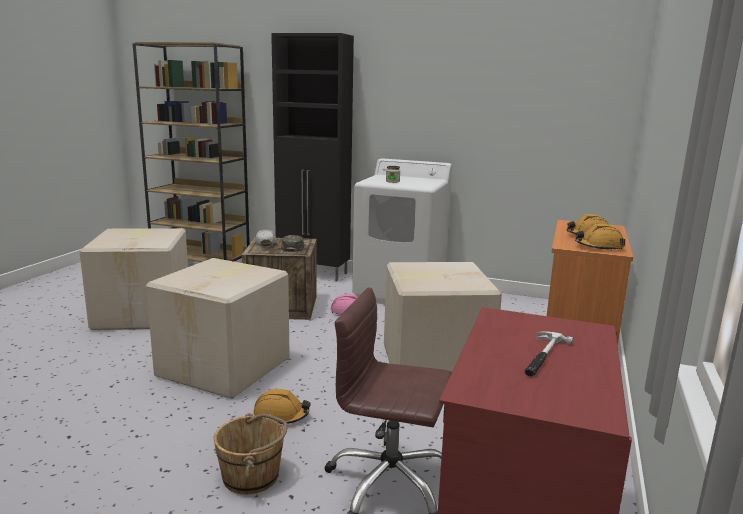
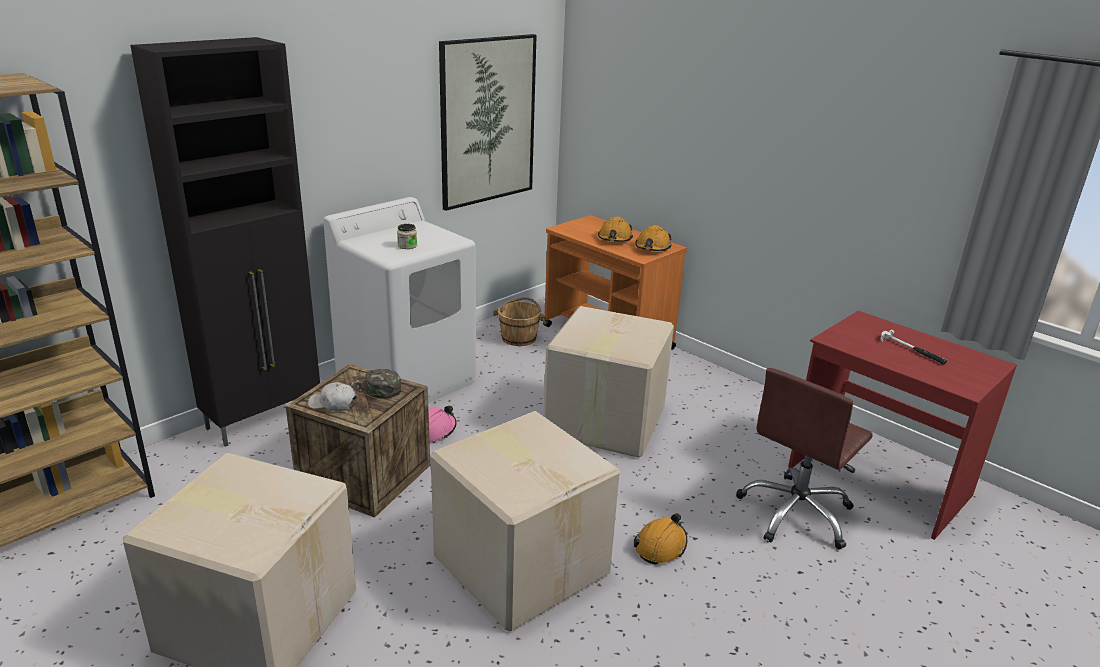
camera: 65 degrees left, 10 degrees up
brown bucket [213,413,288,494] -> brown bucket moved to [493,297,546,346]
none -> picture [439,34,537,211]

